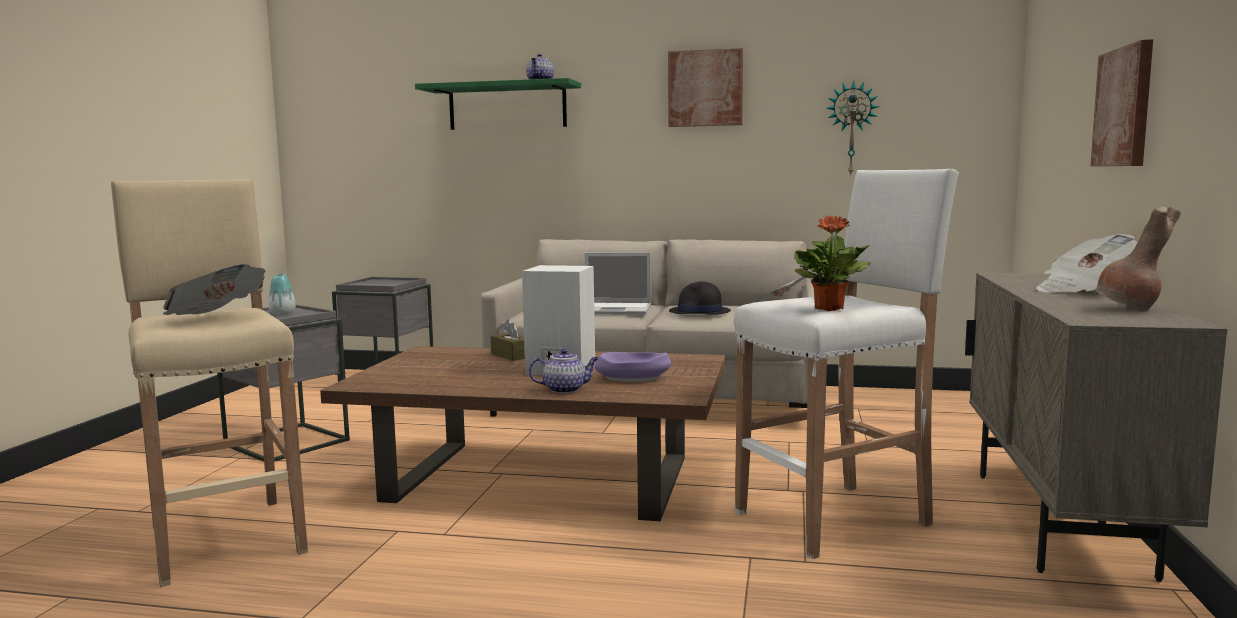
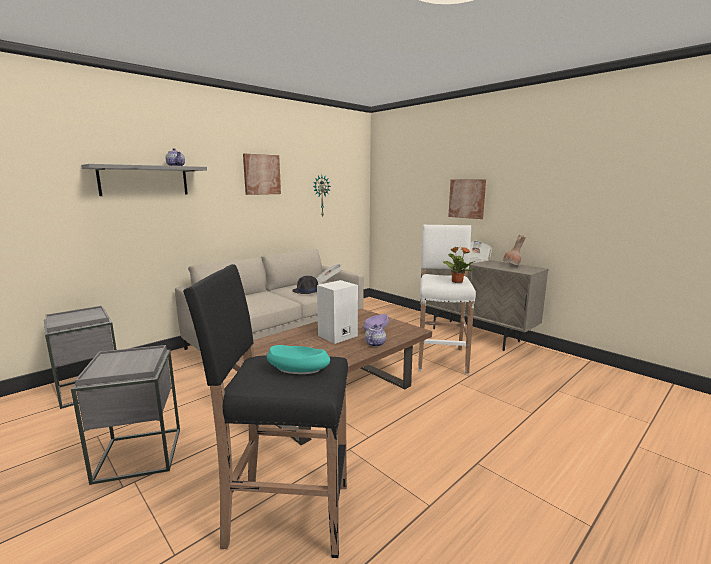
camera: 55 degrees left, 5 degrees up
beige stool [111,179,308,587] -> black stool [183,264,348,558]
newspaper [163,264,266,315] -> turquoise bowl [267,345,330,374]
vase [268,274,296,315] -> none
green shelf [415,78,581,130] -> grey shelf [81,164,207,196]
brown tissue box [491,319,525,361] -> none
laptop [584,252,651,315] -> none

